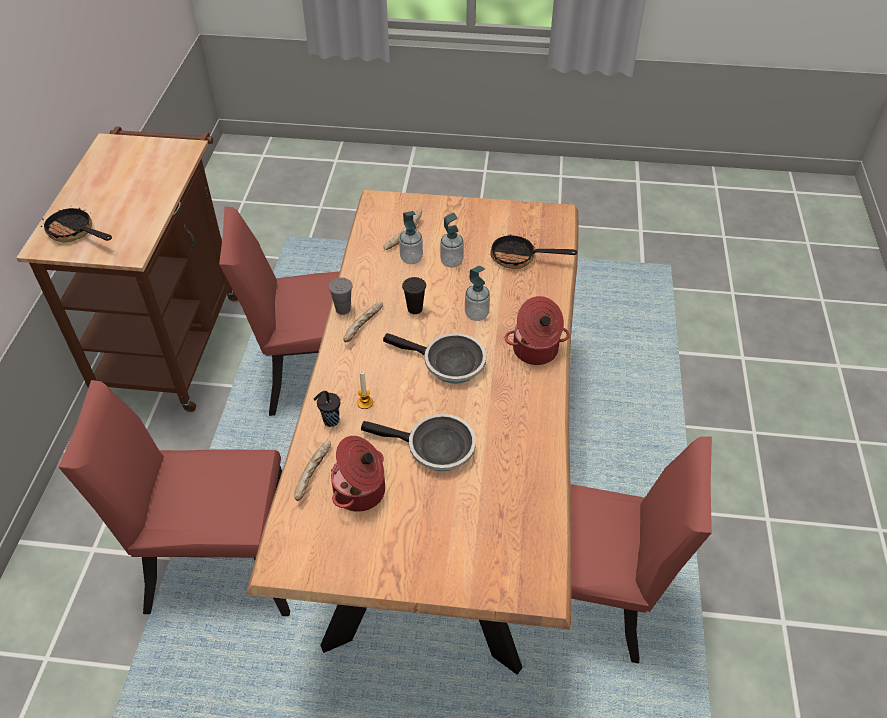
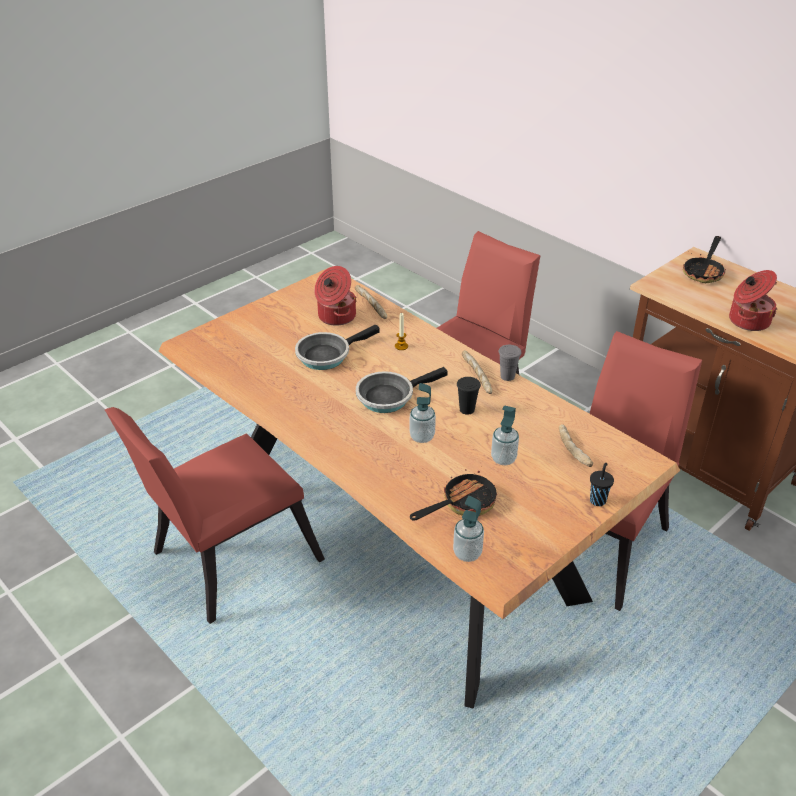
camera: 130 degrees right, 10 degrees down
frying pan [41,208,112,243] -> frying pan turned 135 degrees clockwise [683,236,726,283]
black cup [313,391,340,427] -> black cup moved to [590,463,614,506]
soap dispenser [399,211,423,264] -> soap dispenser moved to [453,496,484,562]
cooking pot [504,296,570,365] -> cooking pot moved to [729,270,777,331]

